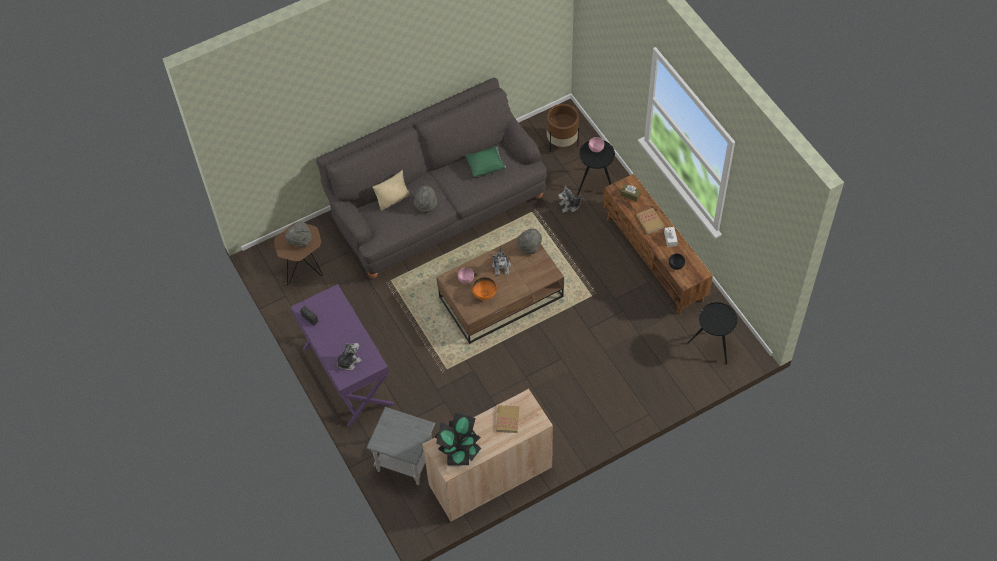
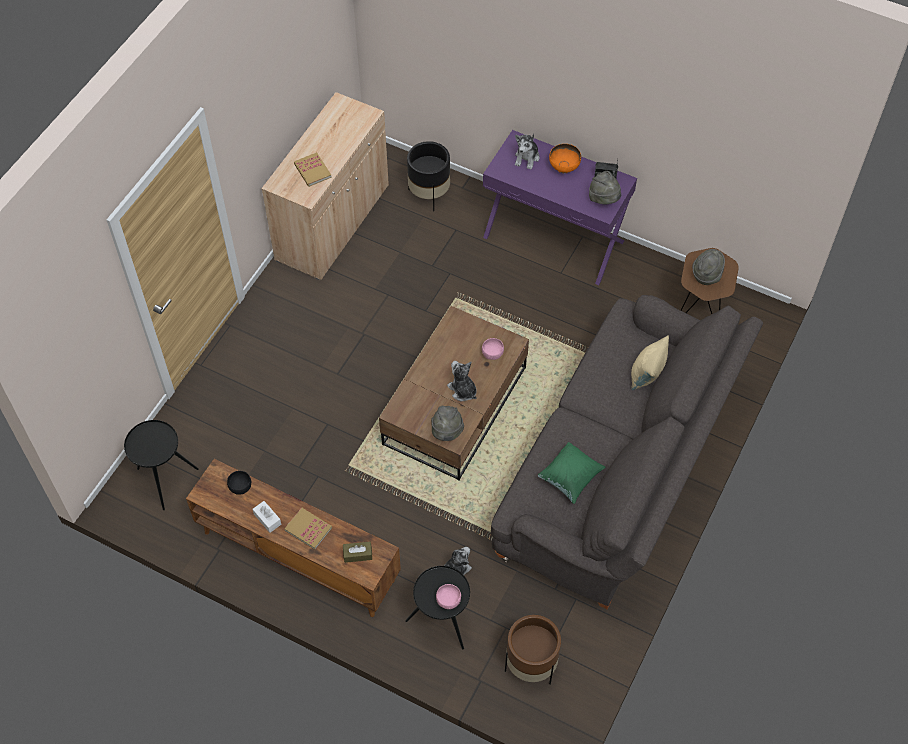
camera: 145 degrees right, 0 degrees up
grey side table [366,407,436,485] -> black planter [407,141,450,211]
grey hat [414,186,437,213] -> grey hat moved to [589,171,621,204]
potted plant [435,412,481,466] -> none
orange bowl [472,277,497,300] -> orange bowl moved to [549,144,581,173]

